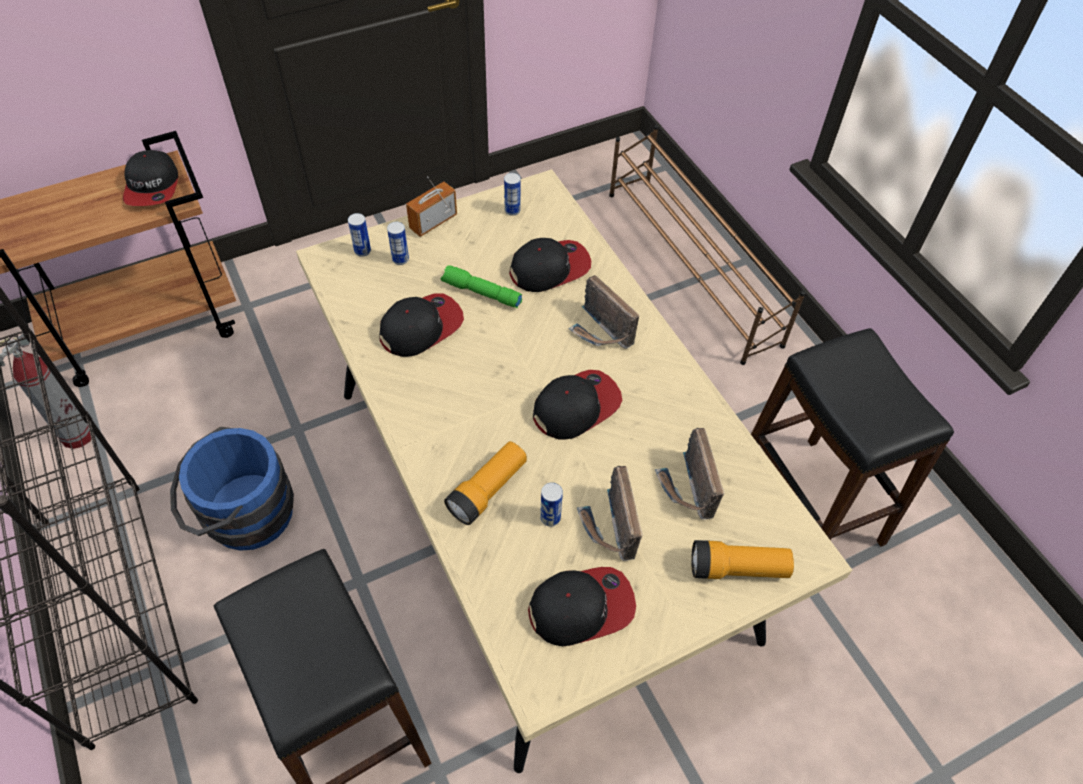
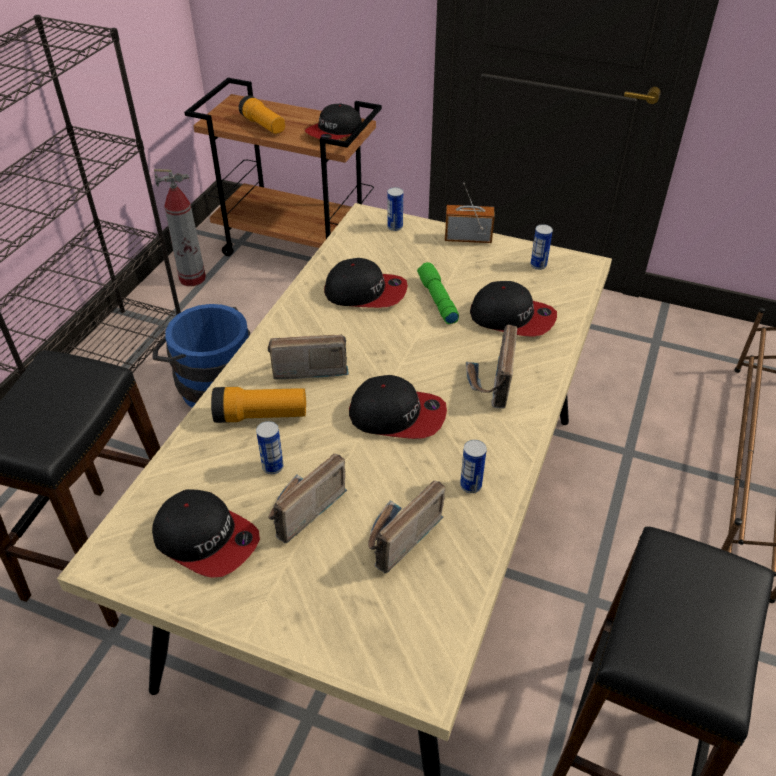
camera: 50 degrees right, 10 degrees down
can [387,222,409,265] -> can moved to [460,440,487,493]
flashlight [691,540,794,579] -> flashlight moved to [239,95,285,134]
none -> radio [268,335,349,379]

